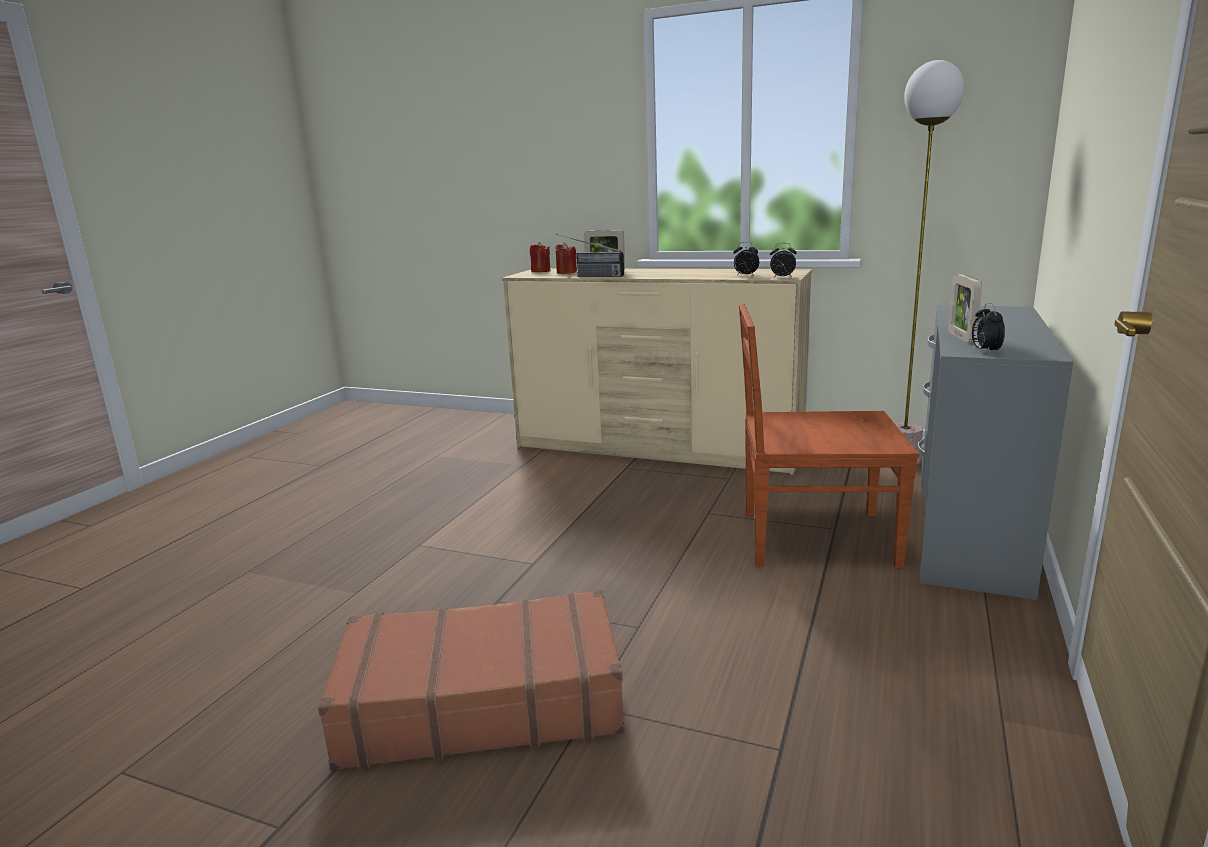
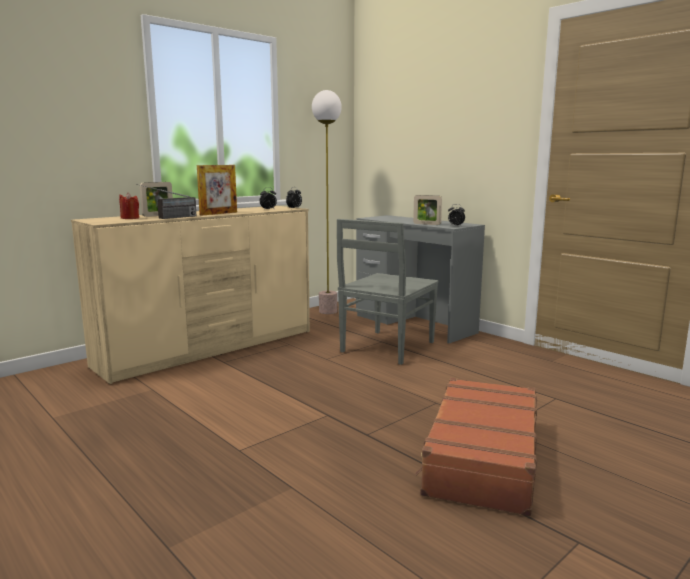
camera: 65 degrees left, 5 degrees down
red candle [530,242,551,272] -> none
brown chair [739,303,919,568] -> grey chair [337,219,439,365]
none -> picture frame [197,165,237,216]

